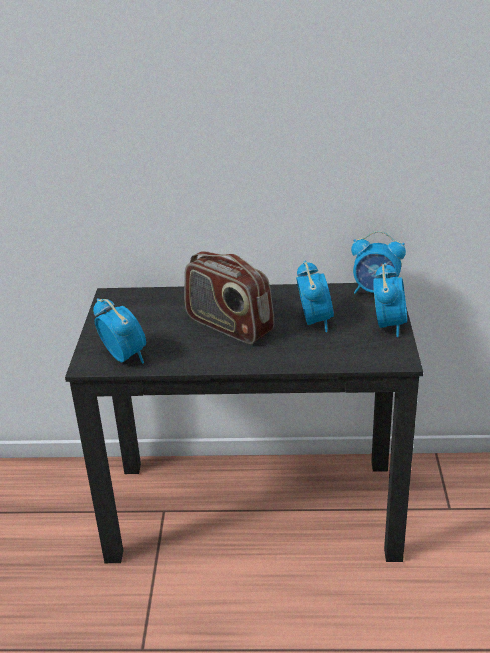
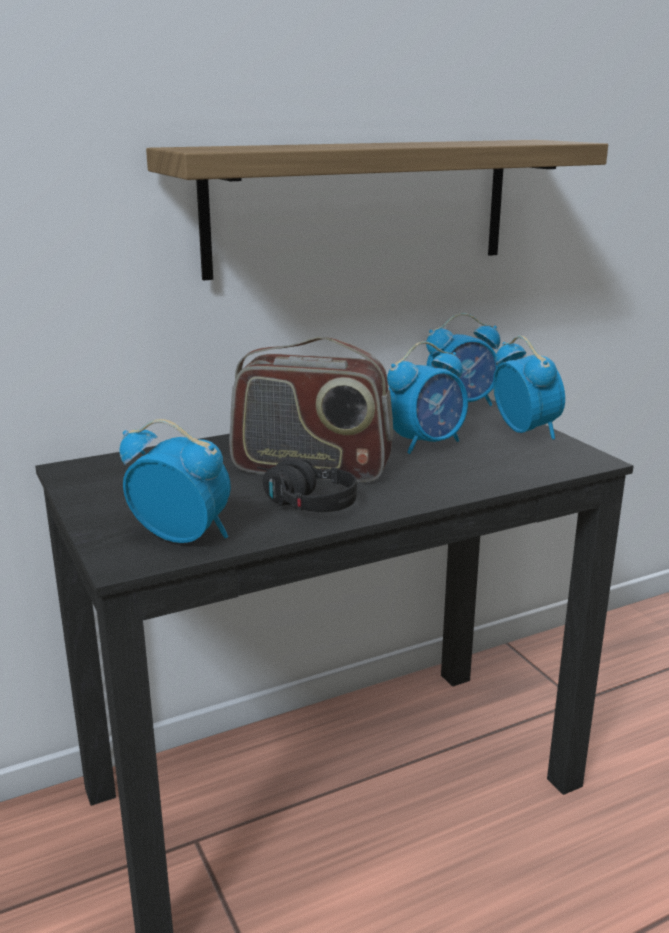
camera: 30 degrees left, 10 degrees down
alarm clock [296,261,334,332] -> alarm clock turned 90 degrees clockwise [387,341,468,454]
none -> shelf [146,140,608,281]
none -> black headphones [257,459,357,512]

